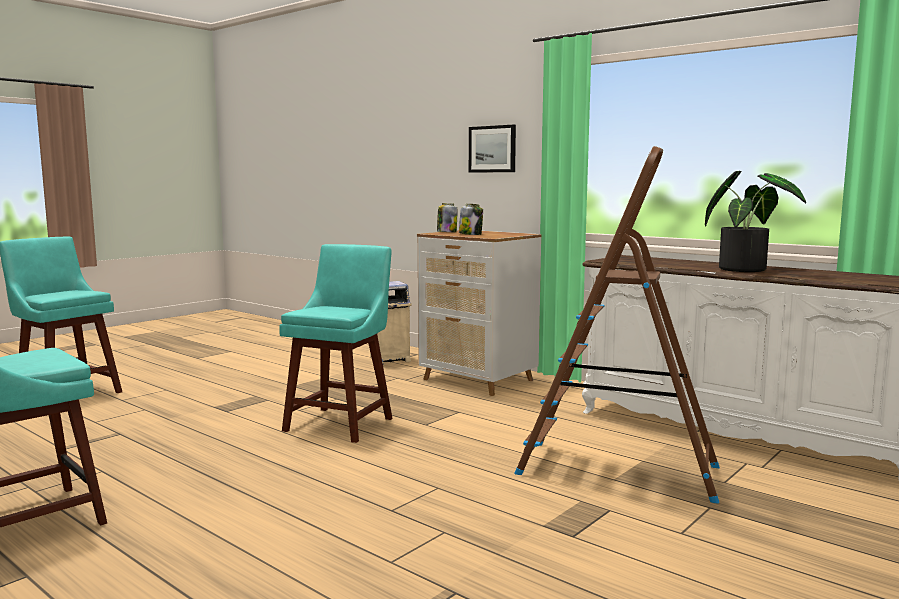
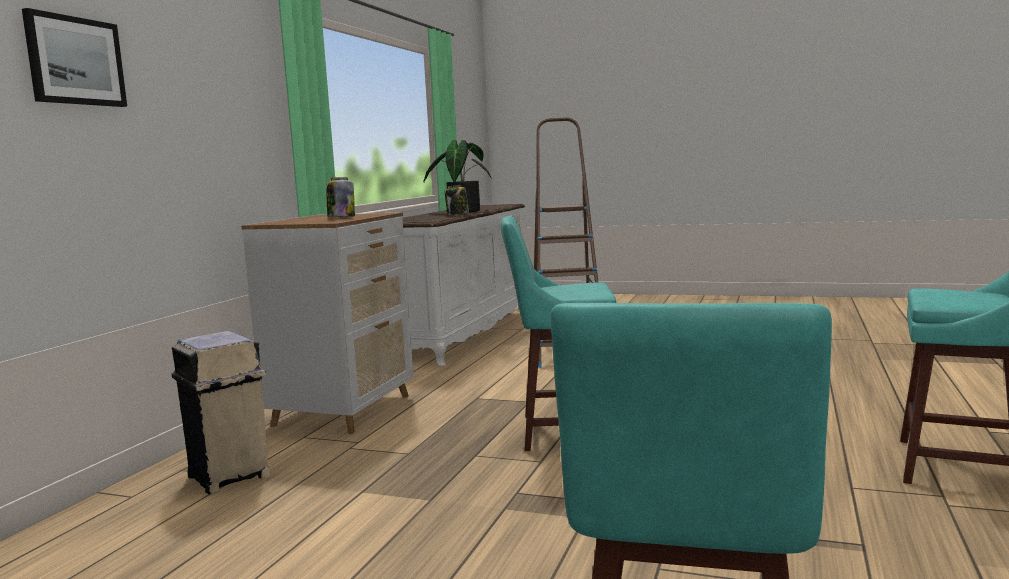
camera: 110 degrees left, 0 degrees up
jar [437,203,457,233] -> jar moved to [445,185,469,215]
picture [469,125,516,173] -> picture moved to [22,8,127,107]

